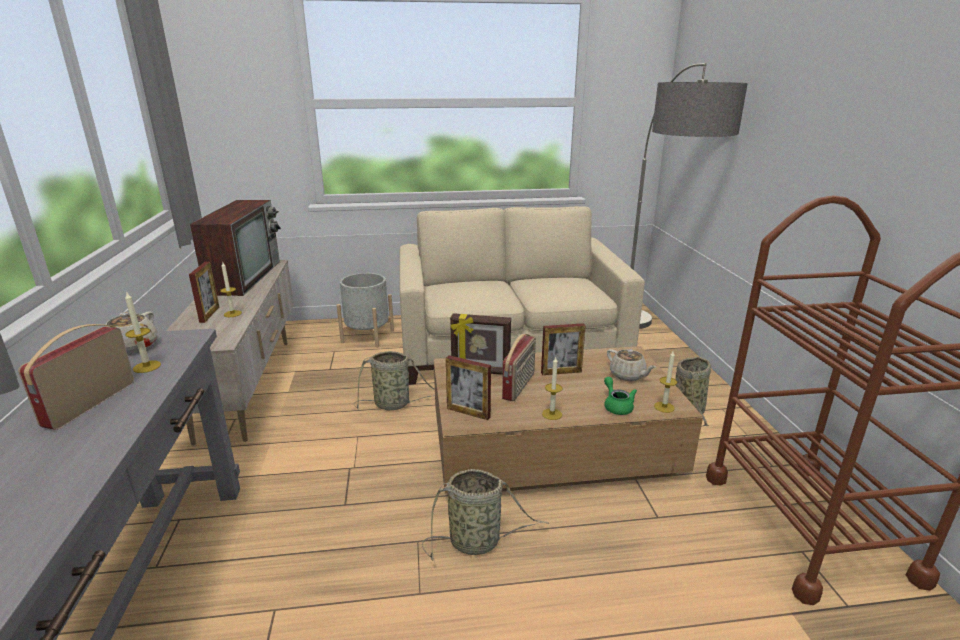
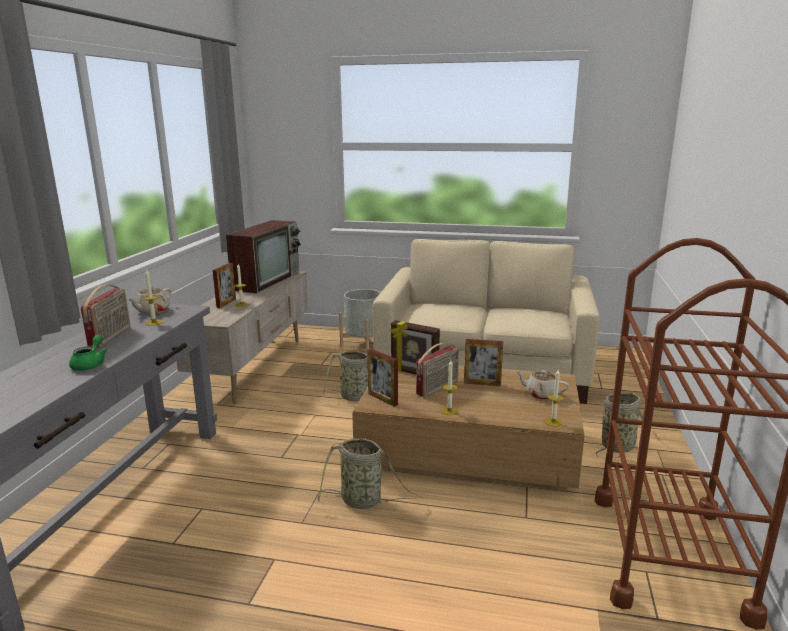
camera: 20 degrees right, 5 degrees down
radio [18,324,134,430] -> radio turned 150 degrees clockwise [81,285,130,348]
green teapot [604,377,637,415] -> green teapot moved to [69,335,107,371]
beige teapot [607,349,656,381] -> beige teapot turned 135 degrees clockwise [516,370,569,400]
floor lamp [630,63,748,329] -> none

